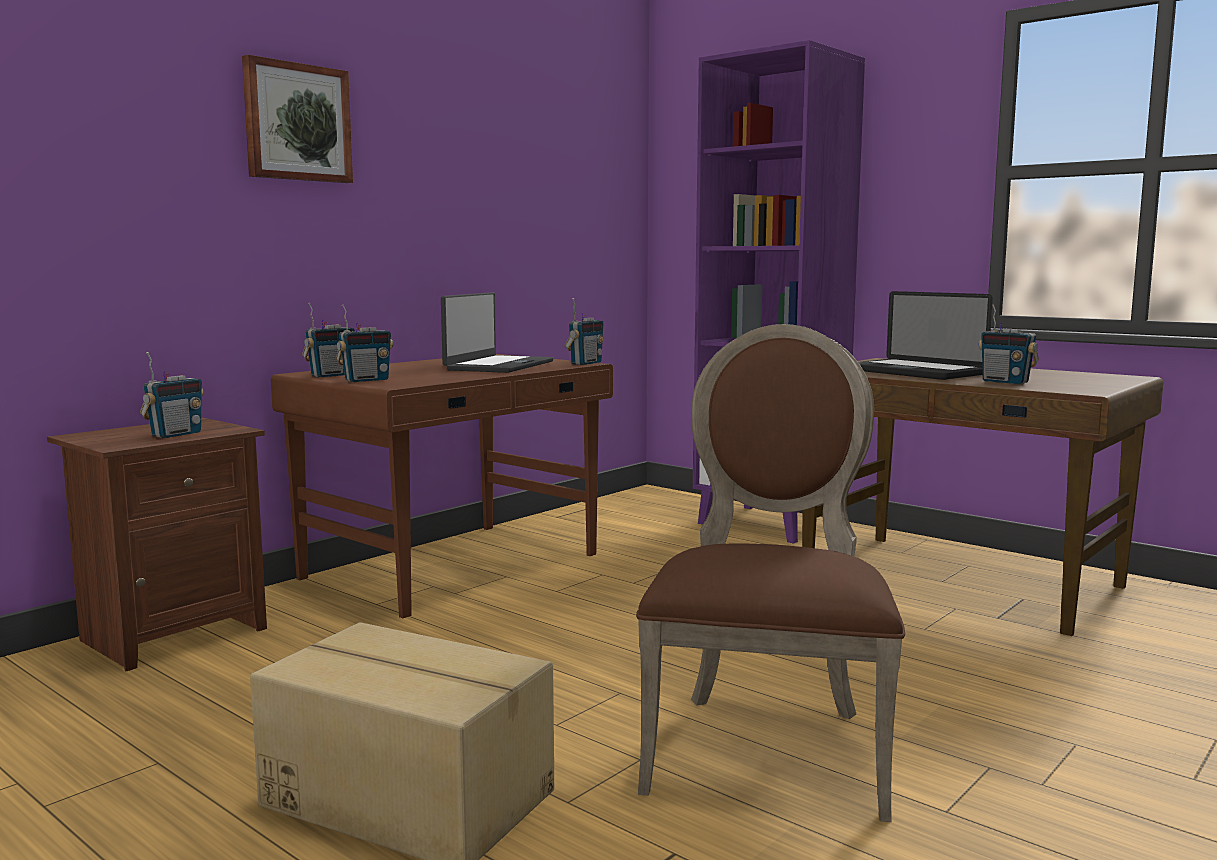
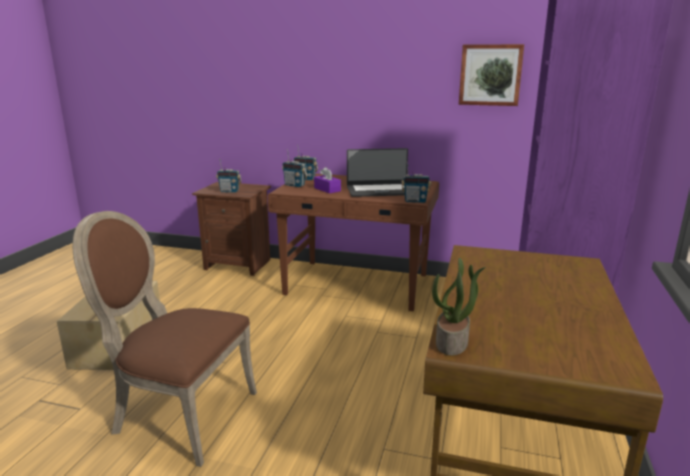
camera: 65 degrees right, 10 degrees up
picture [242,55,353,183] -> picture moved to [459,44,524,106]
brown chair [636,324,905,822] -> brown chair turned 150 degrees counterclockwise [73,211,257,467]
laptop [858,291,993,380] -> none
radio [978,304,1039,384] -> none
none -> purple tissue box [314,167,341,193]
none -> potted plant [432,258,486,356]

